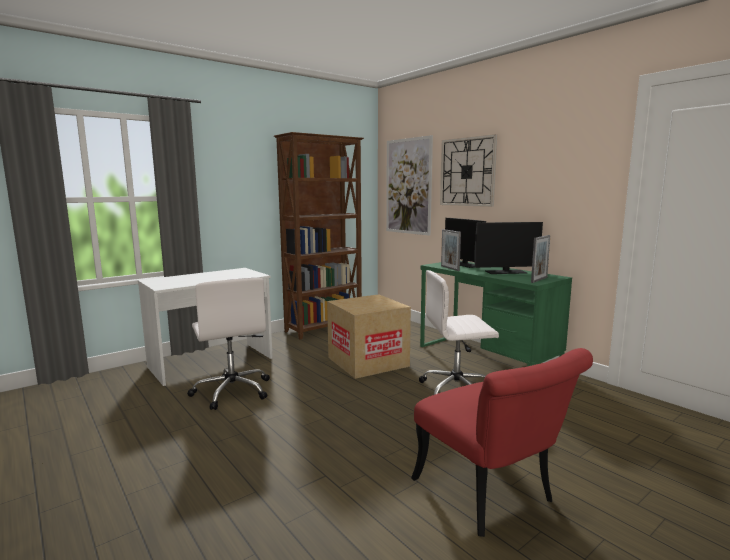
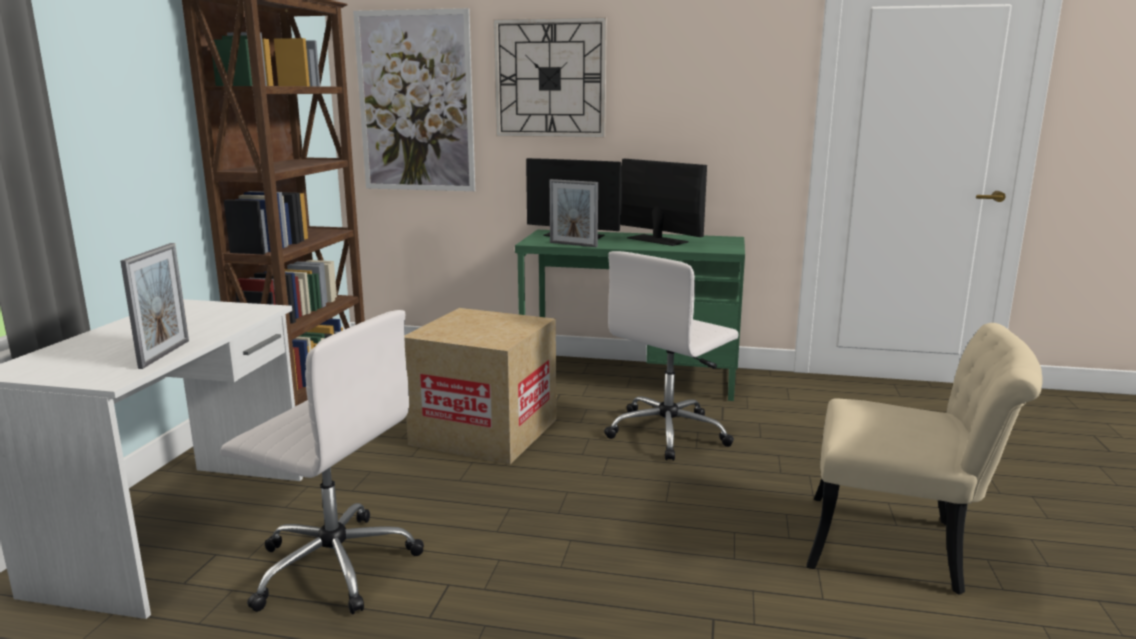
camera: 40 degrees left, 5 degrees up
red chair [411,348,593,537] -> beige chair [807,323,1043,595]
monitor [475,222,543,274] -> monitor turned 90 degrees counterclockwise [620,159,707,246]
picture frame [531,235,550,283] -> picture frame moved to [120,243,189,369]

